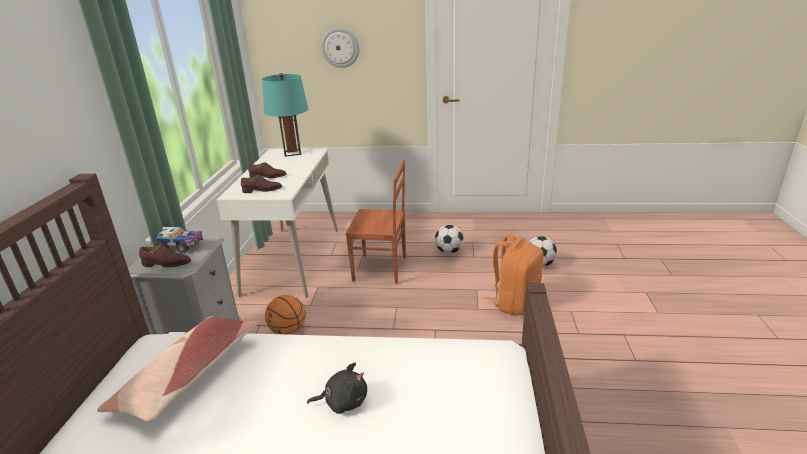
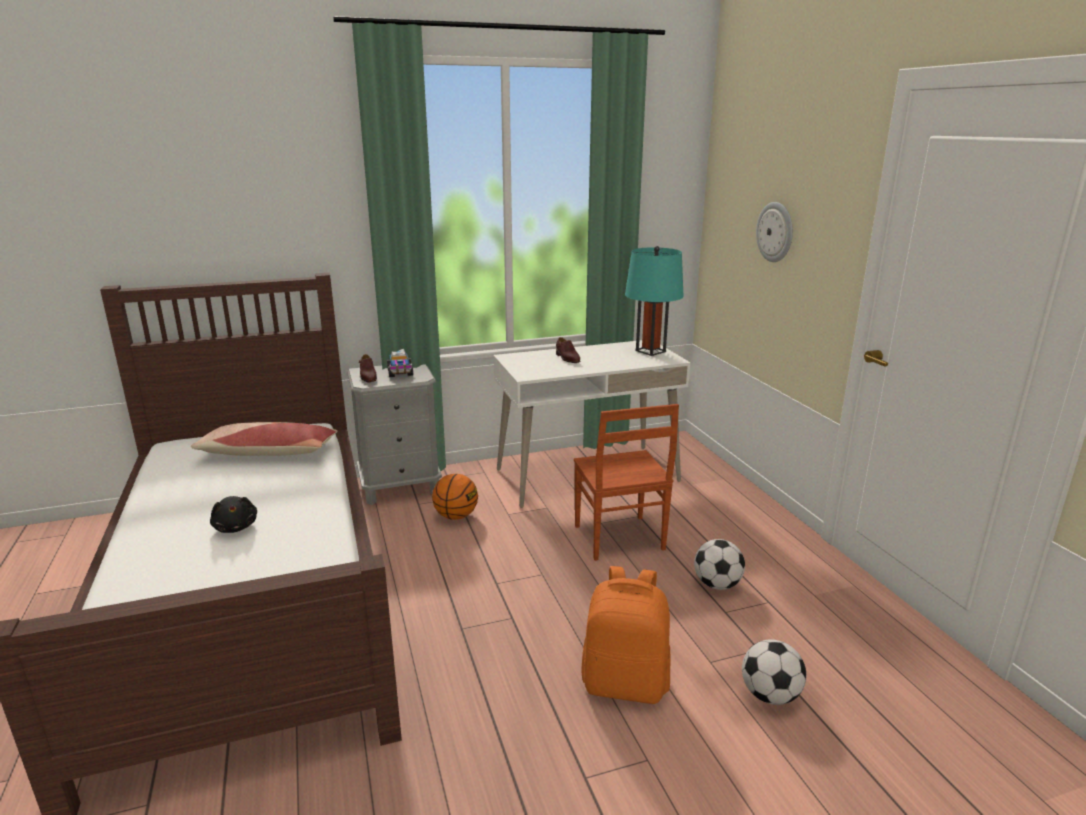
camera: 65 degrees right, 5 degrees down
brown shoe [241,175,282,193] -> none

